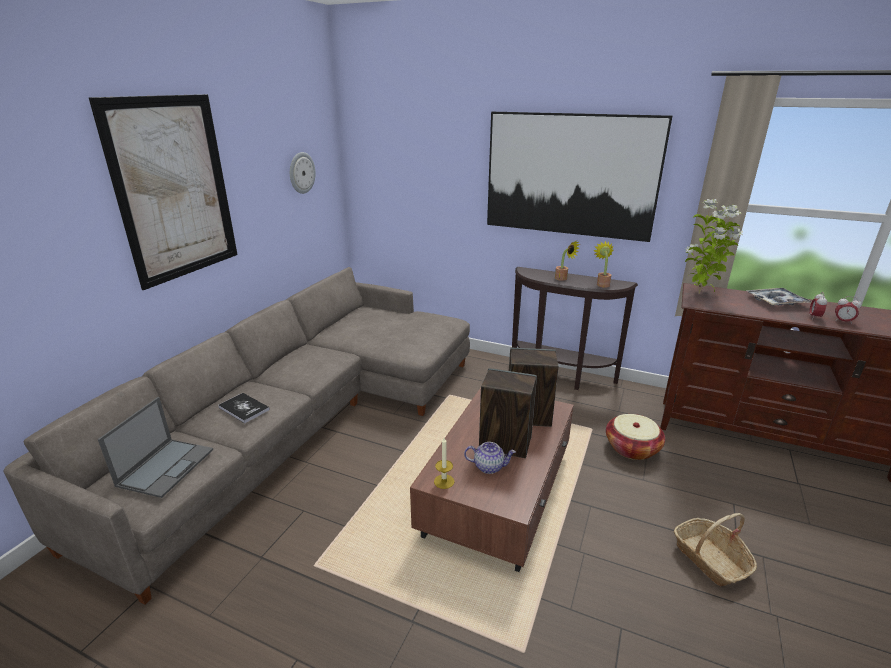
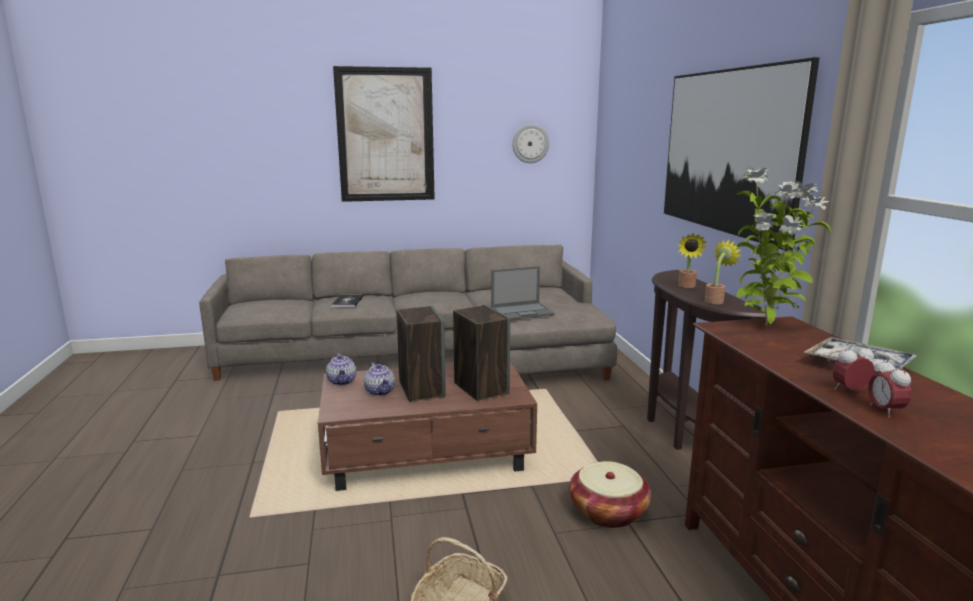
camera: 55 degrees right, 10 degrees down
laptop [98,397,213,498] -> laptop moved to [491,266,555,320]
candle [434,438,455,489] -> teapot [326,353,356,386]

